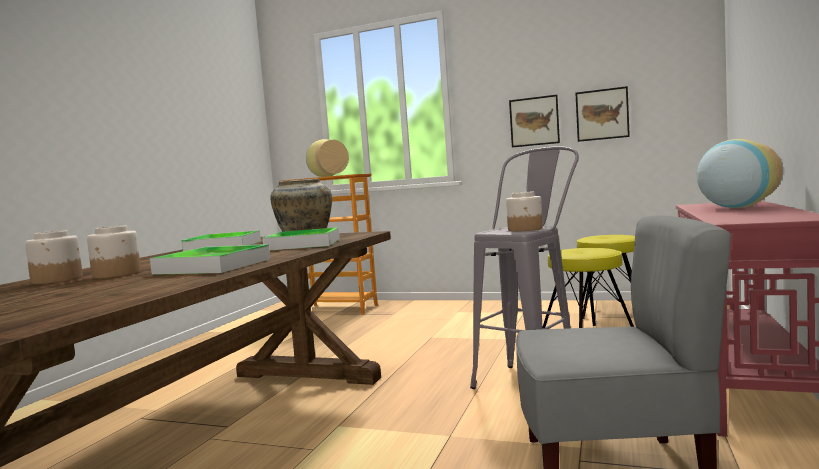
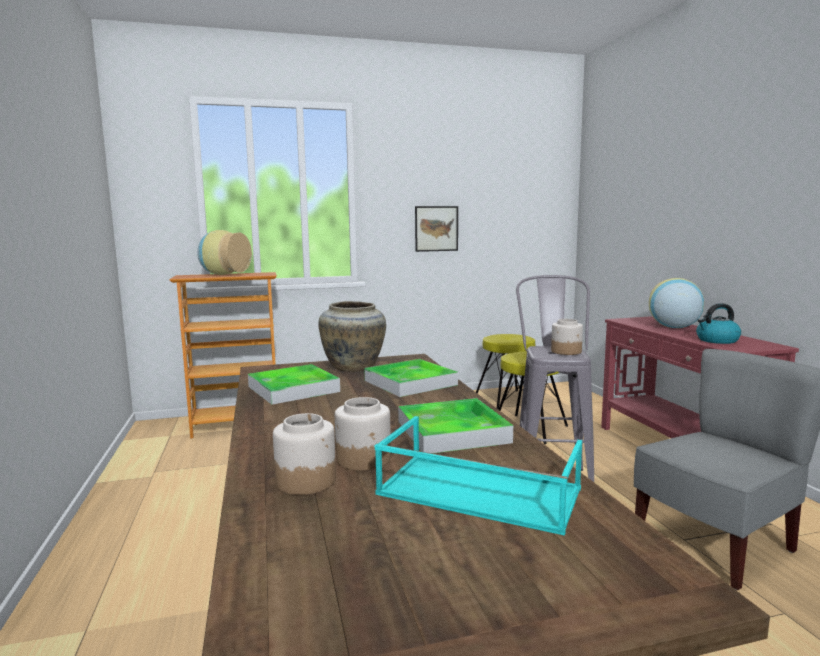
camera: 35 degrees left, 5 degrees up
picture [575,86,630,142] -> none
none -> turquoise tray [375,416,582,536]
none -> kettle [696,303,741,344]

